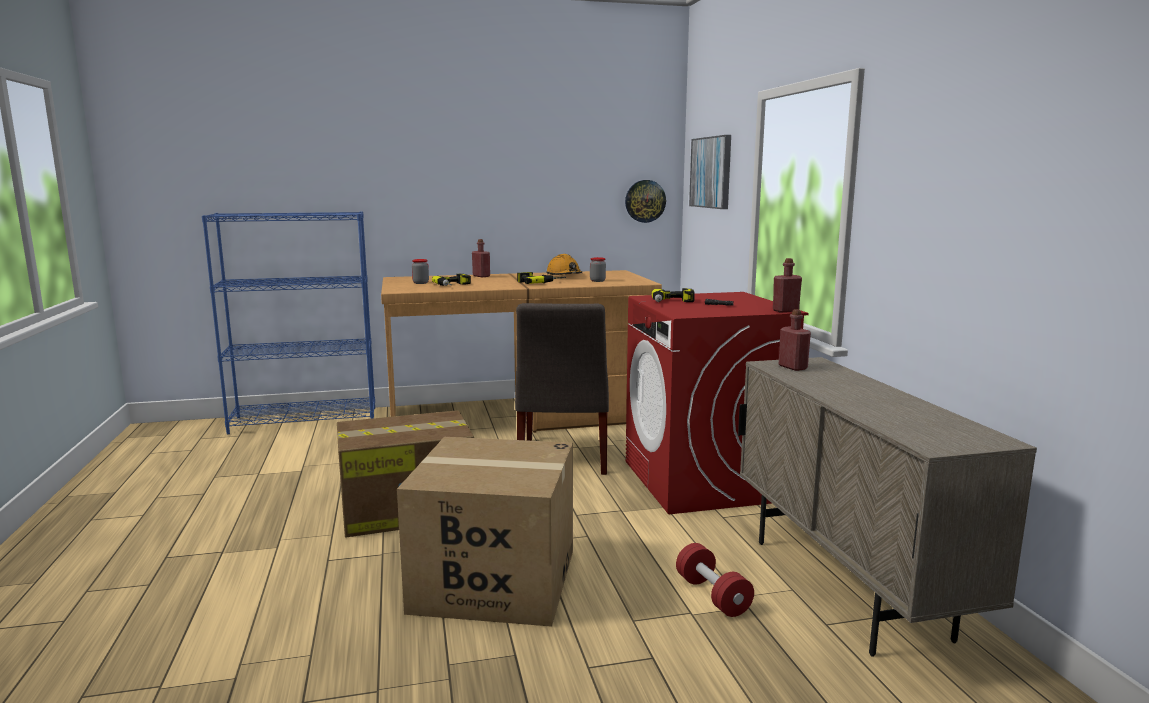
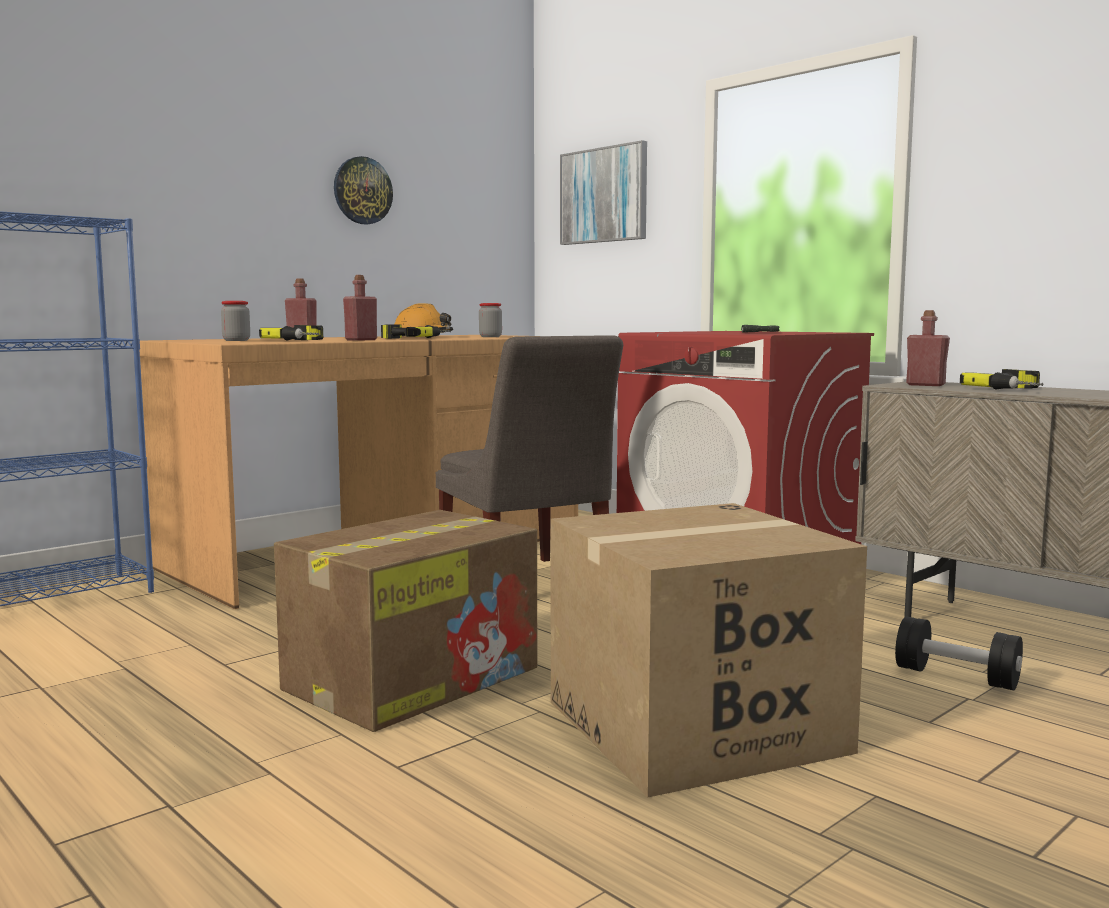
camera: 30 degrees left, 5 degrees down
wall clock [625,180,666,223] -> wall clock moved to [334,156,393,225]
power drill [652,288,695,302] -> power drill moved to [960,369,1044,389]
red dumbbell [676,543,754,617] -> black dumbbell [895,616,1023,691]
red bottle [773,258,802,313] -> red bottle moved to [343,275,377,341]

